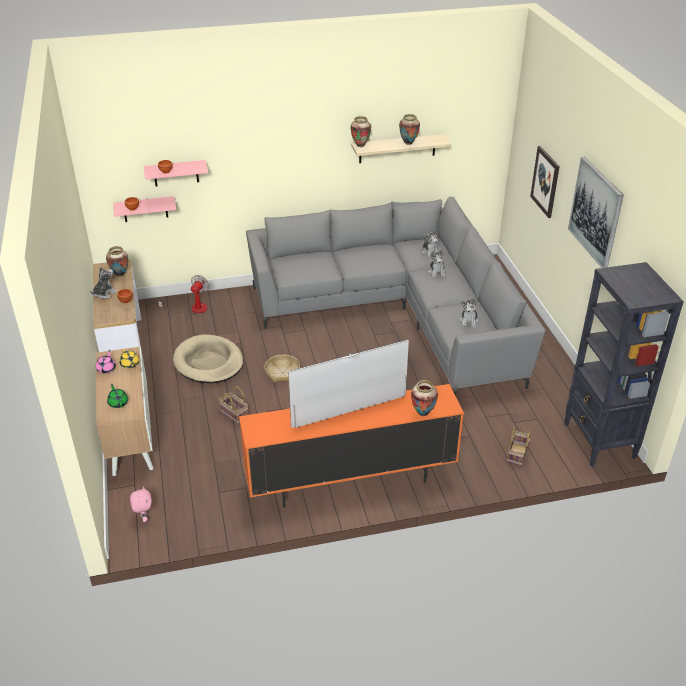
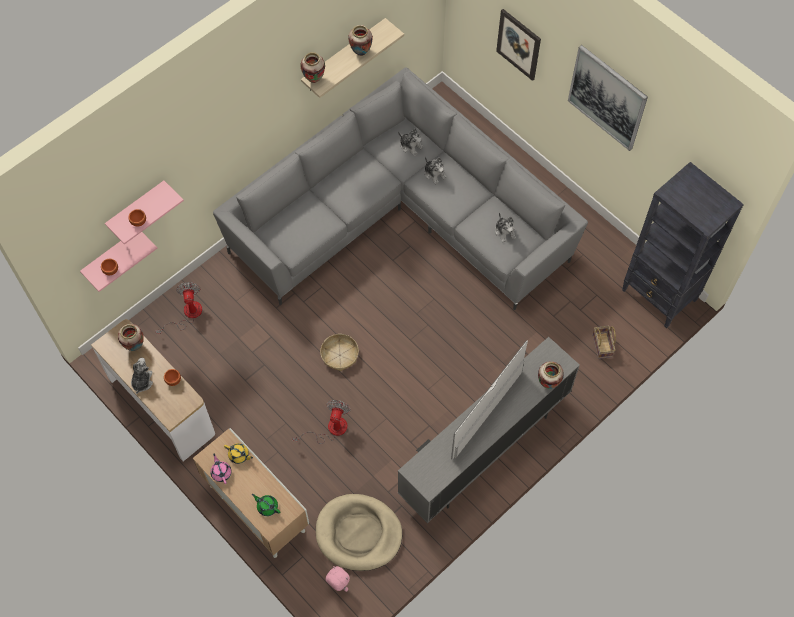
camera: 30 degrees left, 25 degrees up
beige dog bed [173,334,243,383] -> beige dog bed moved to [316,494,402,571]
basket [219,386,249,424] -> fan [292,400,351,444]
orange tv stand [239,384,464,508] -> grey tv stand [398,337,580,523]

